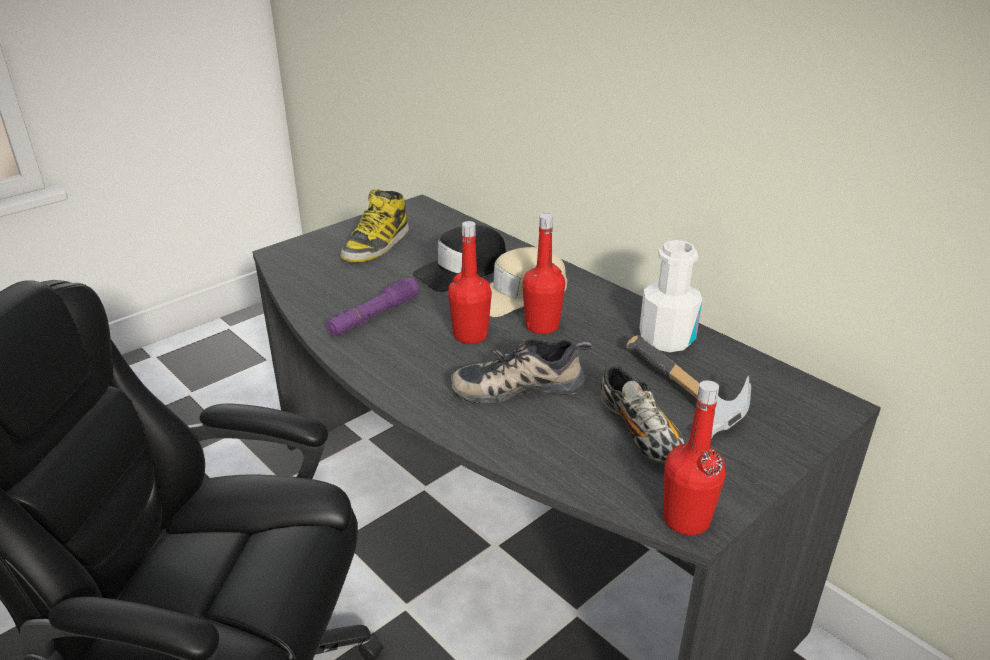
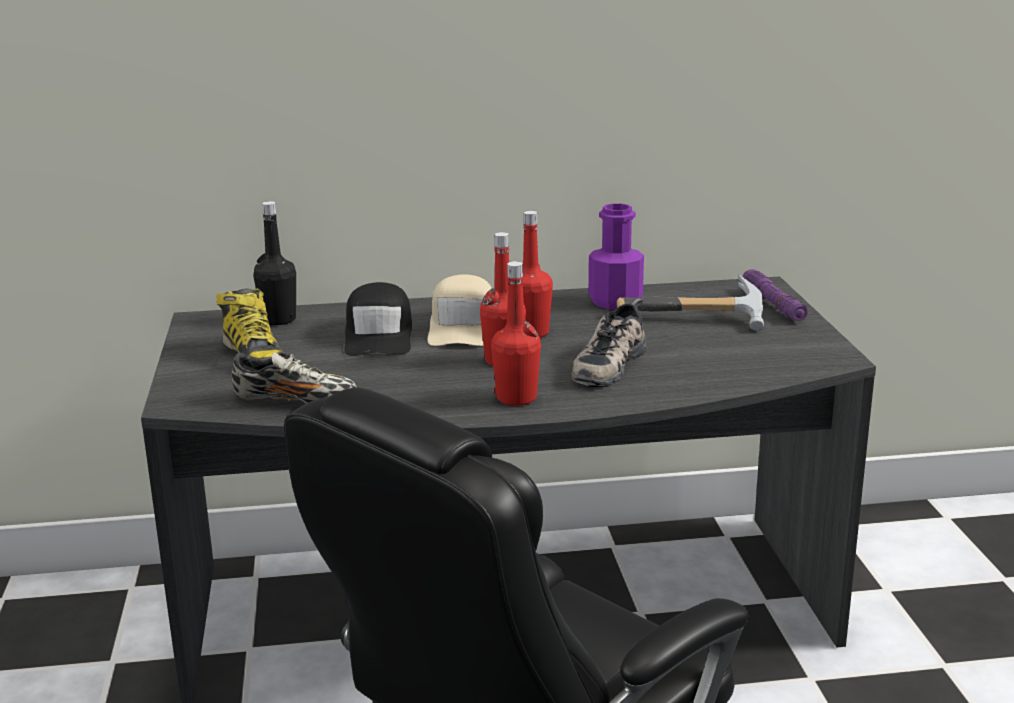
camera: 55 degrees left, 10 degrees down
purple flashlight [326,278,419,336] -> purple flashlight moved to [742,269,808,321]
shoe [600,363,684,464] -> shoe moved to [232,353,357,403]
white bottle [640,240,702,352] -> purple bottle [589,203,644,309]
red bottle [663,380,726,535] -> red bottle moved to [491,261,541,406]
none -> black bottle [253,201,296,325]

